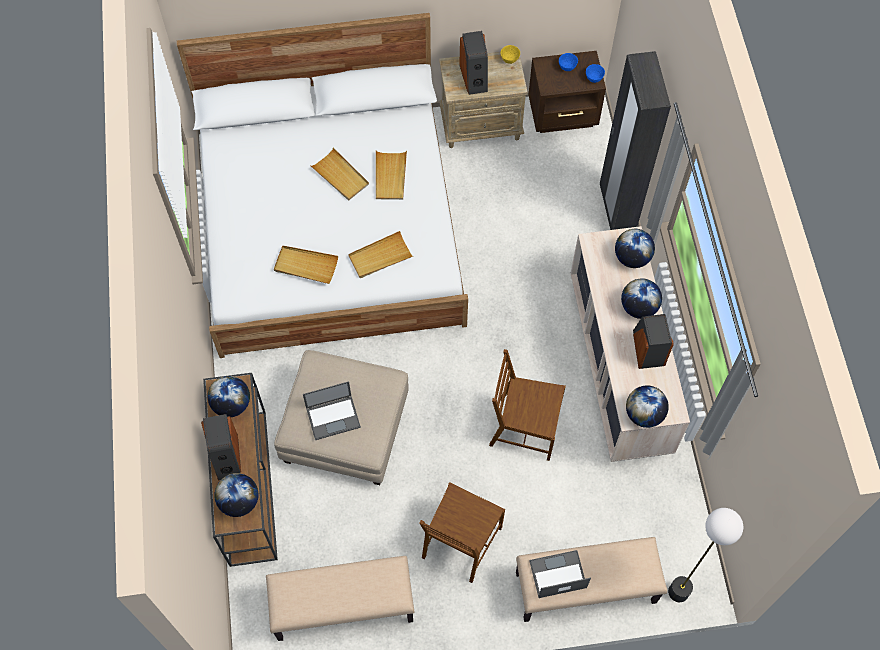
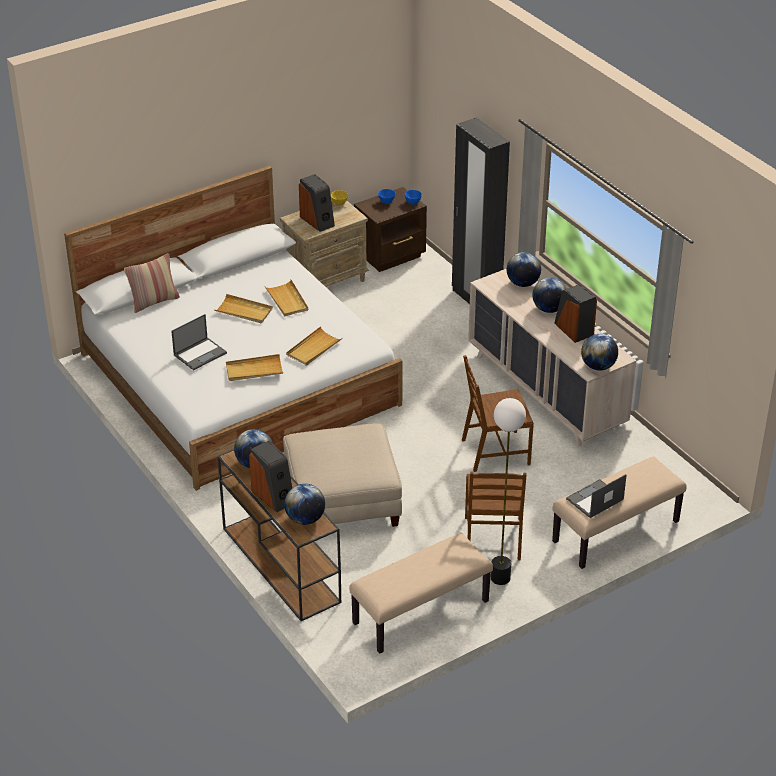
camera: 25 degrees left, 25 degrees down
laptop [303,381,361,440] -> laptop moved to [171,314,227,371]
floor lamp [668,508,743,602] -> floor lamp moved to [491,398,526,585]
none -> pillow [124,253,180,313]

